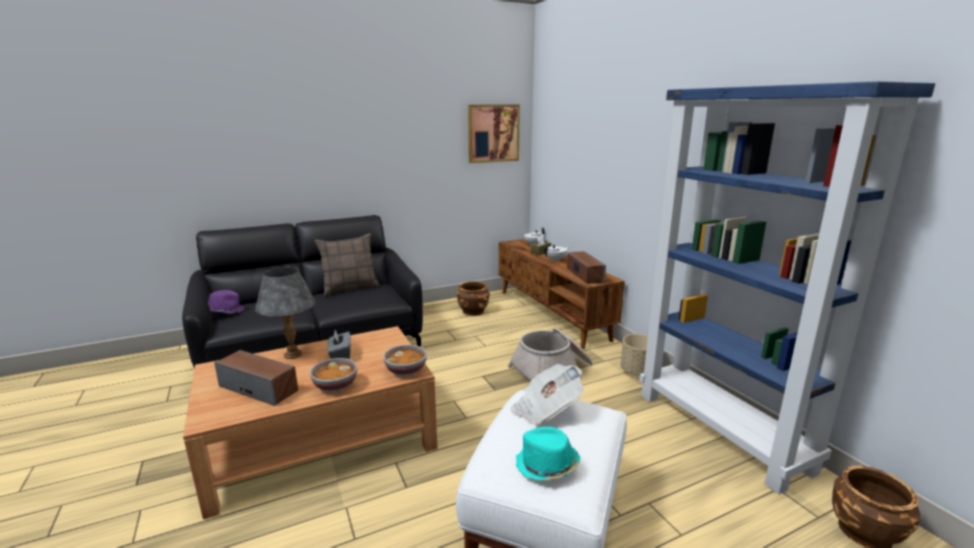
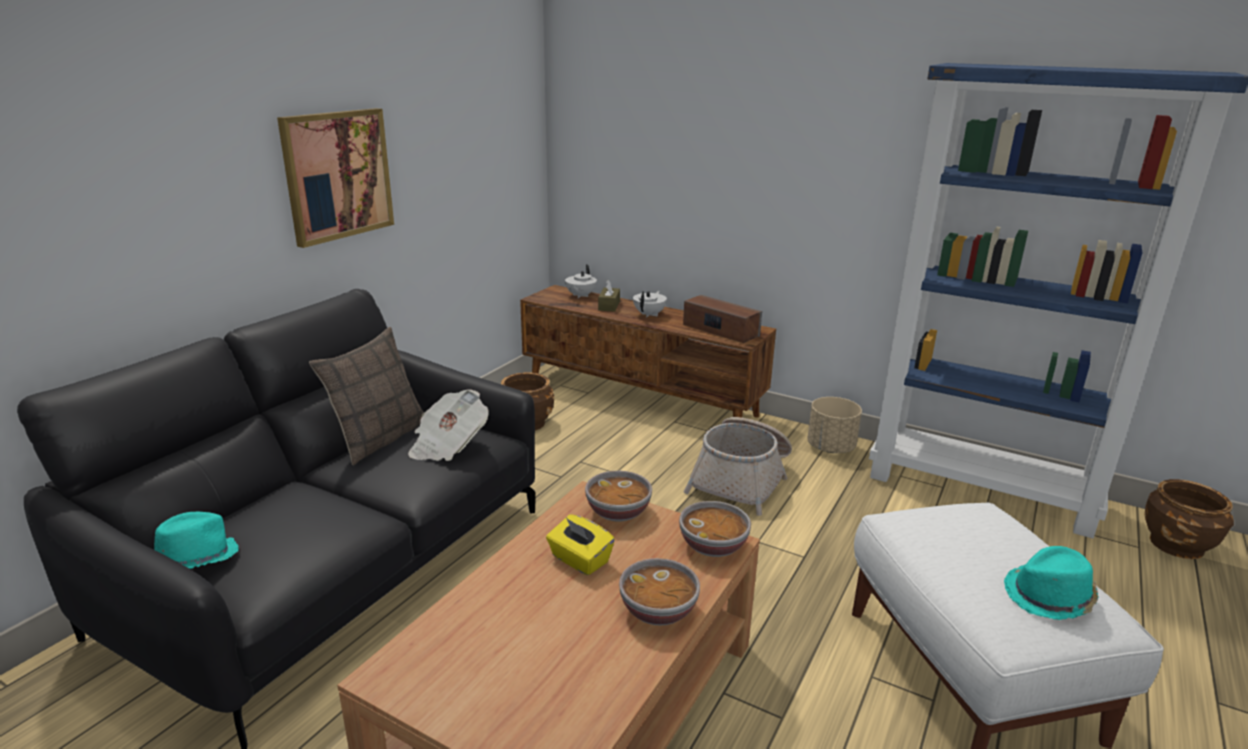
camera: 35 degrees left, 5 degrees up
purple hat [208,290,245,313] -> turquoise hat [154,512,239,569]
speaker [214,350,298,406] -> none
grey table lamp [255,267,315,359] -> none
grey tissue box [327,330,351,359] -> yellow tissue box [546,514,615,576]
picture [468,105,520,163] -> picture moved to [277,108,394,248]
newspaper [511,364,584,425] -> newspaper moved to [408,389,489,461]
none -> bowl [585,471,652,522]

